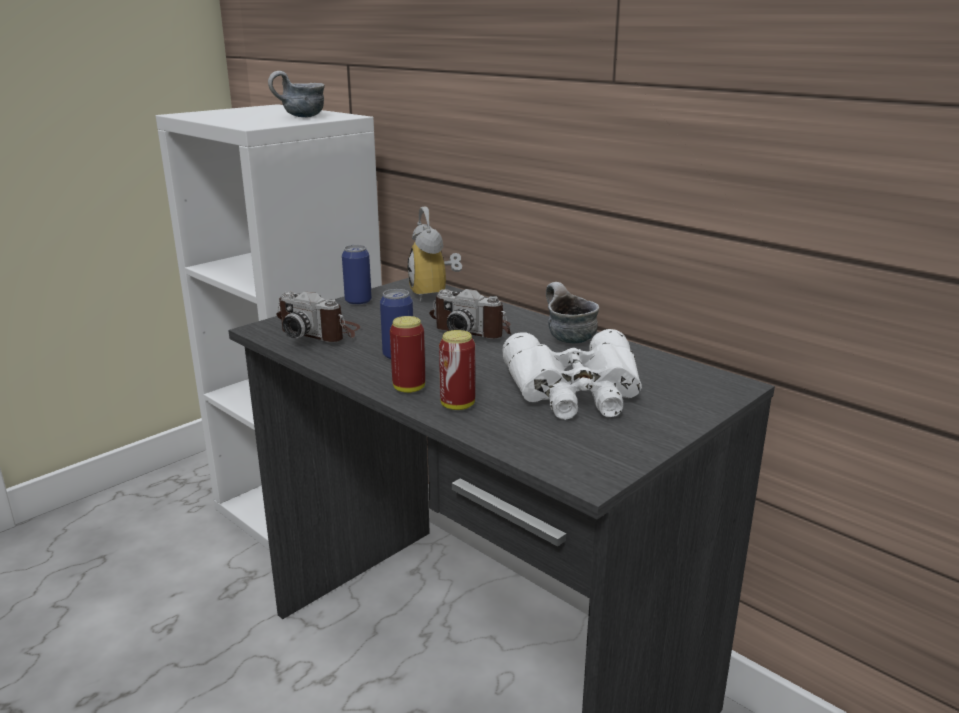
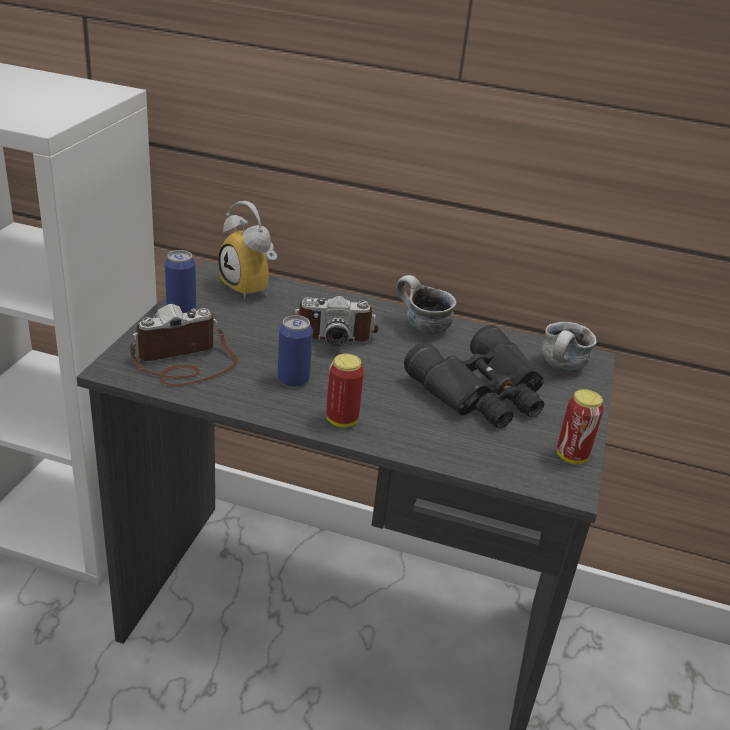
camera: 30 degrees left, 10 degrees up
mug [268,71,325,117] -> mug moved to [541,322,597,371]
camera [276,291,360,342] -> camera turned 150 degrees clockwise [130,304,238,386]
can [439,330,475,410] -> can moved to [557,389,604,464]
white binoculars [503,329,642,420] -> black binoculars [404,325,544,428]

